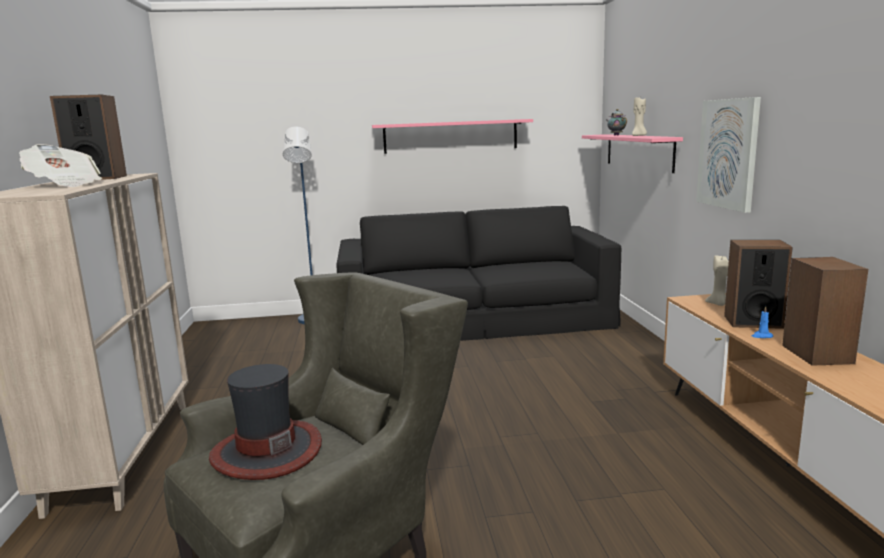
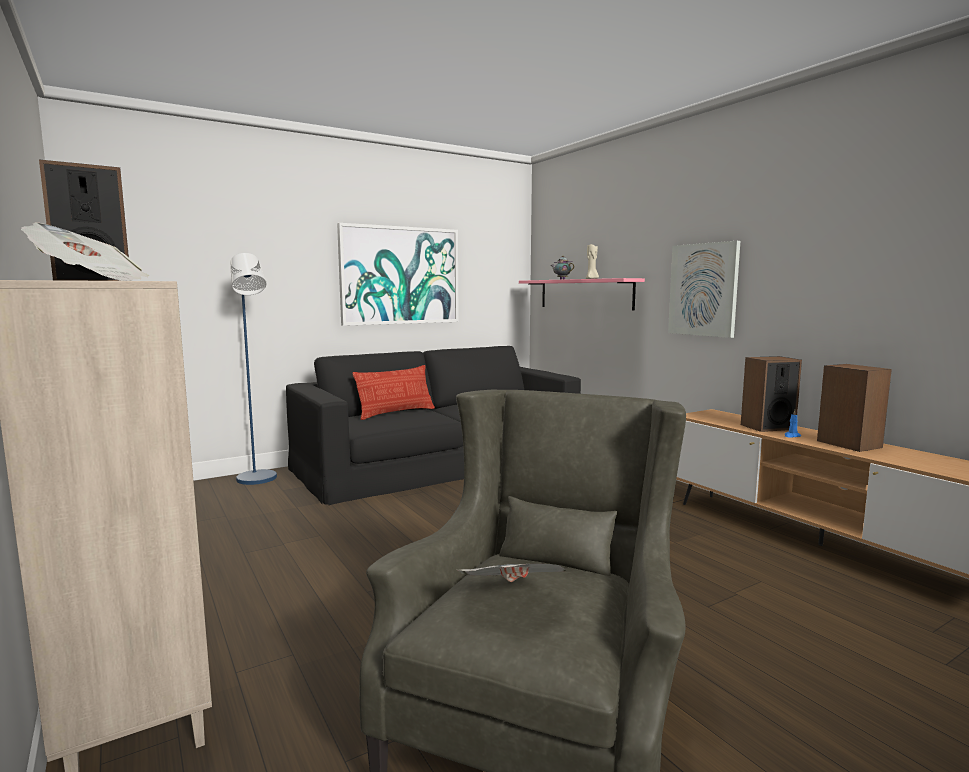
camera: 25 degrees left, 5 degrees down
hat [209,364,322,480] -> newspaper [458,563,566,582]
pink shelf [372,119,533,154] -> picture [337,223,459,326]
beige candle [705,255,729,306] -> none
none -> pillow [353,365,435,420]

